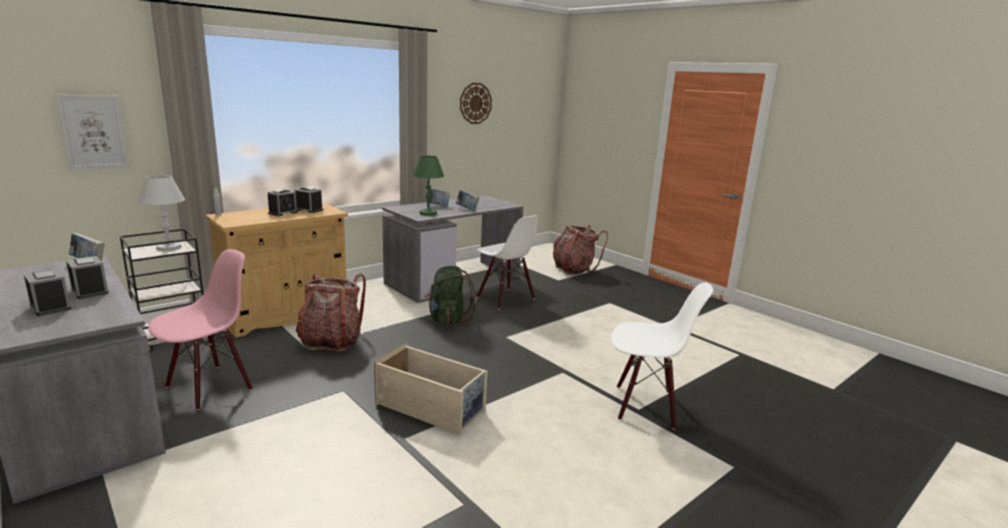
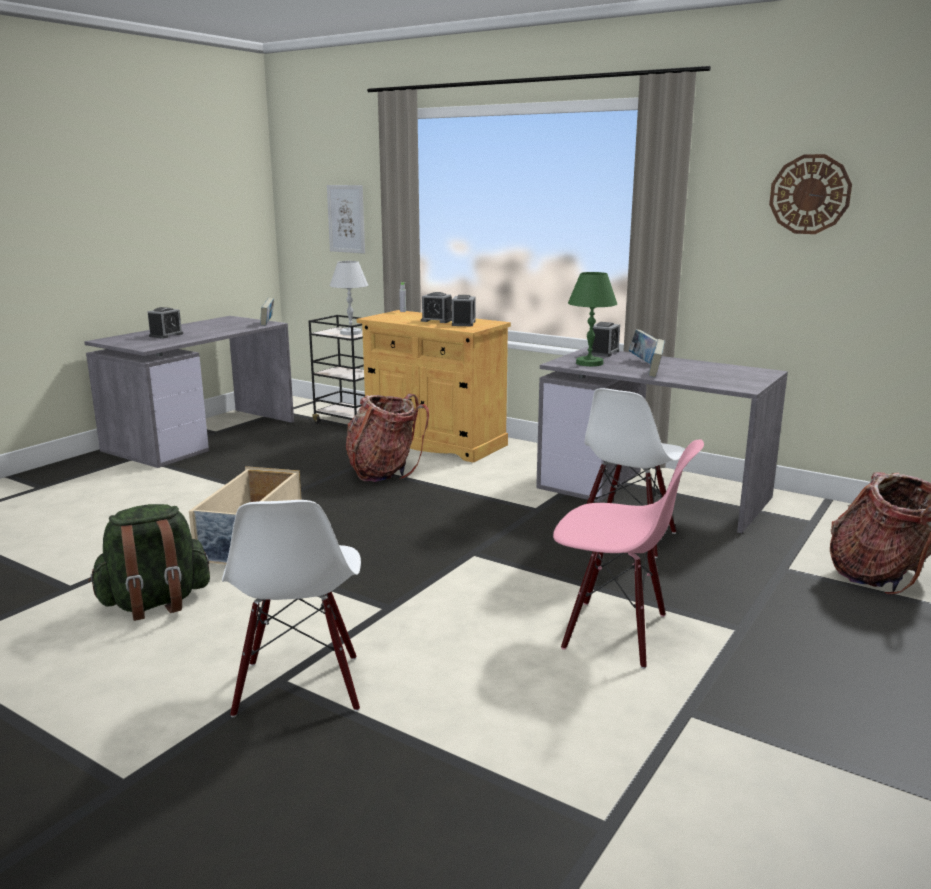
camera: 75 degrees right, 0 degrees up
alarm clock [66,256,109,299] -> alarm clock moved to [588,322,620,357]
pink chair [148,249,253,410] -> pink chair moved to [553,440,704,669]
green backpack [424,266,476,325] -> green backpack moved to [88,504,210,621]

